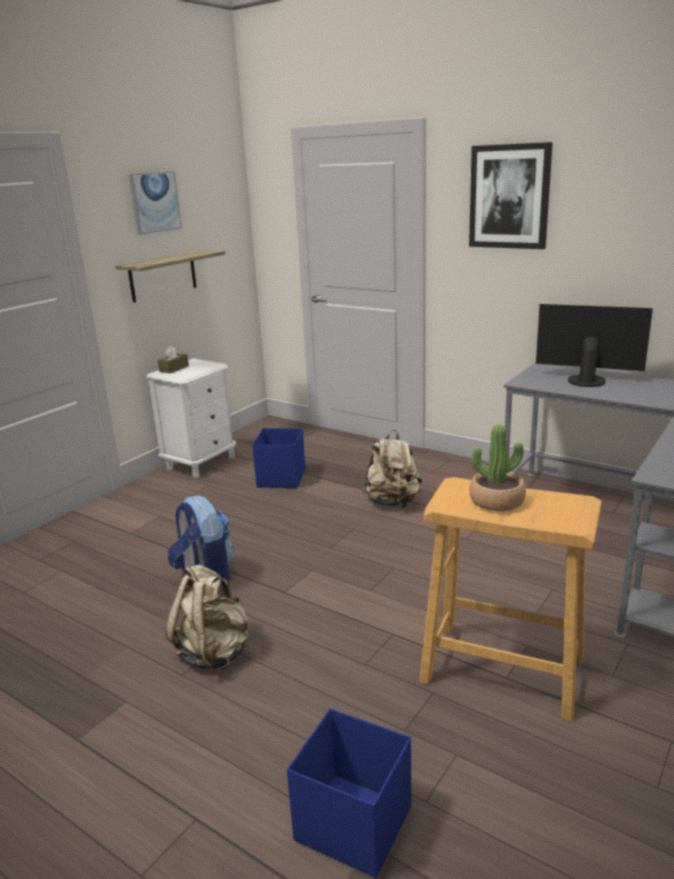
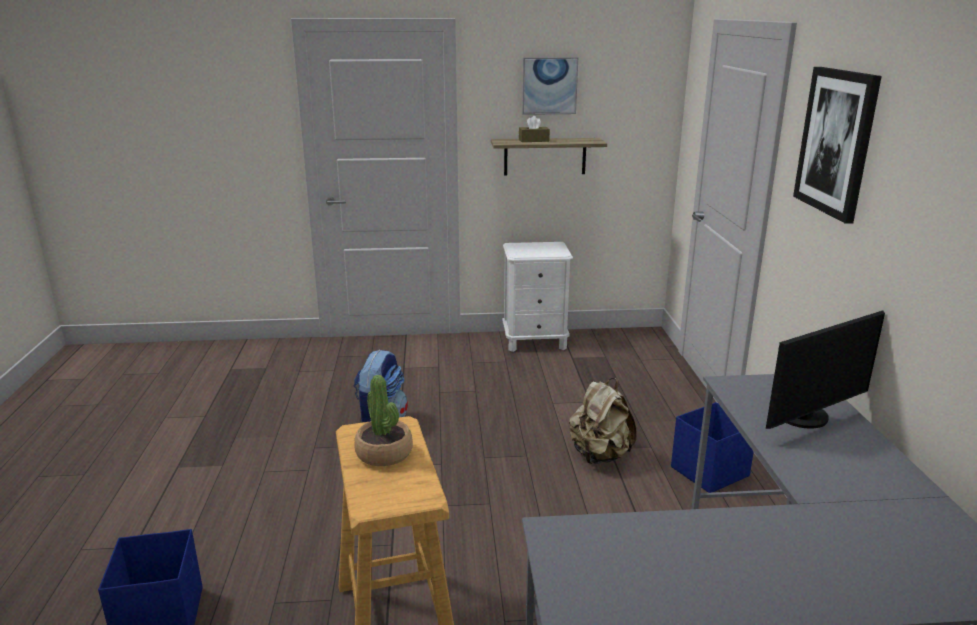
camera: 50 degrees right, 0 degrees up
brown tissue box [158,346,189,373] -> brown tissue box moved to [519,116,550,142]
beige backpack [165,565,248,672] -> none
blue storage box [252,428,305,488] -> blue storage box moved to [671,402,754,493]
monitor [536,304,653,387] -> monitor turned 75 degrees clockwise [766,310,885,429]

